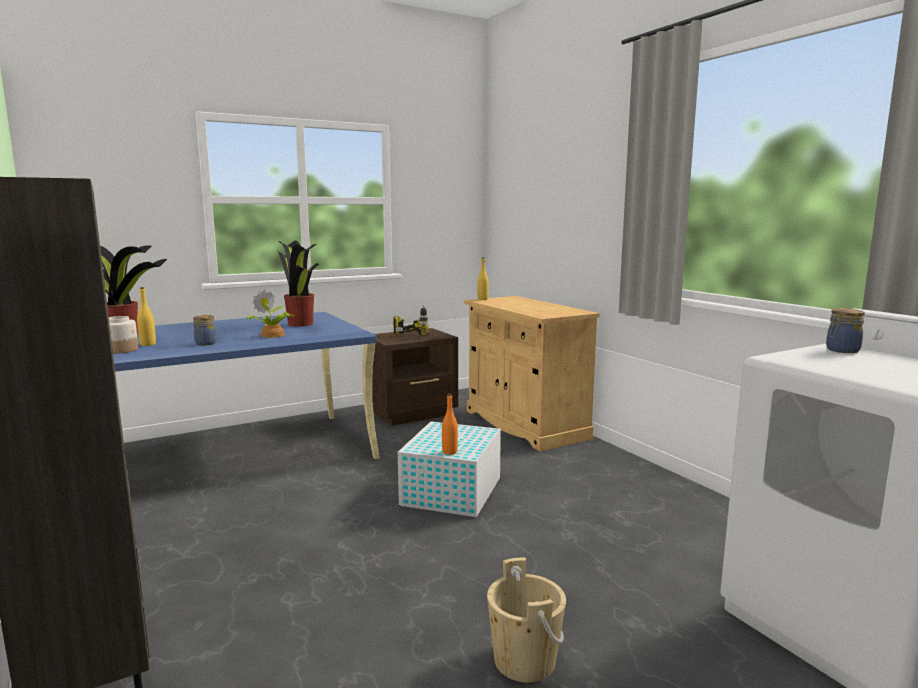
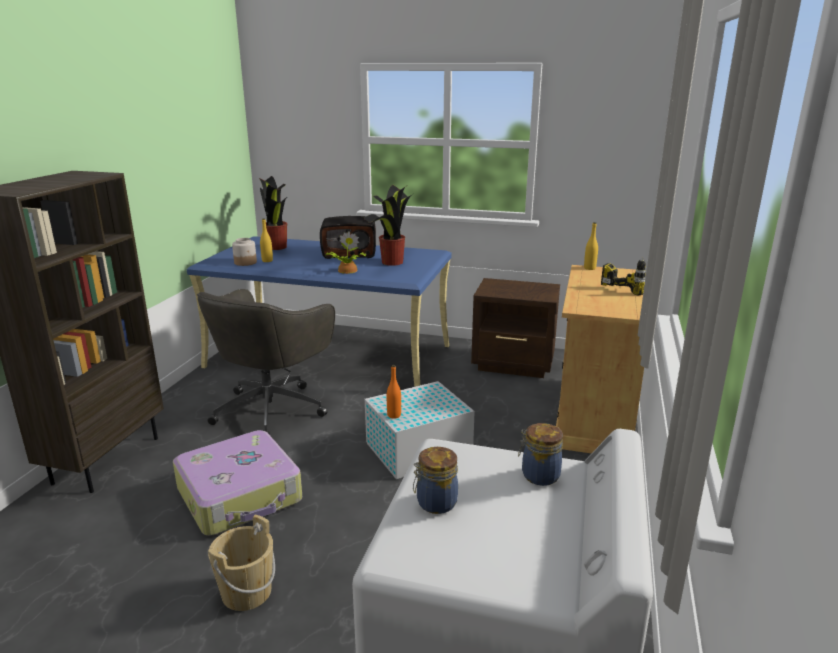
camera: 45 degrees right, 10 degrees up
jar [193,315,216,346] -> jar moved to [413,447,458,514]
power drill [393,305,429,336] -> power drill moved to [601,257,646,295]
none -> suitcase [173,430,302,536]
none -> grey office chair [197,289,335,435]
none -> radio [320,216,376,259]

